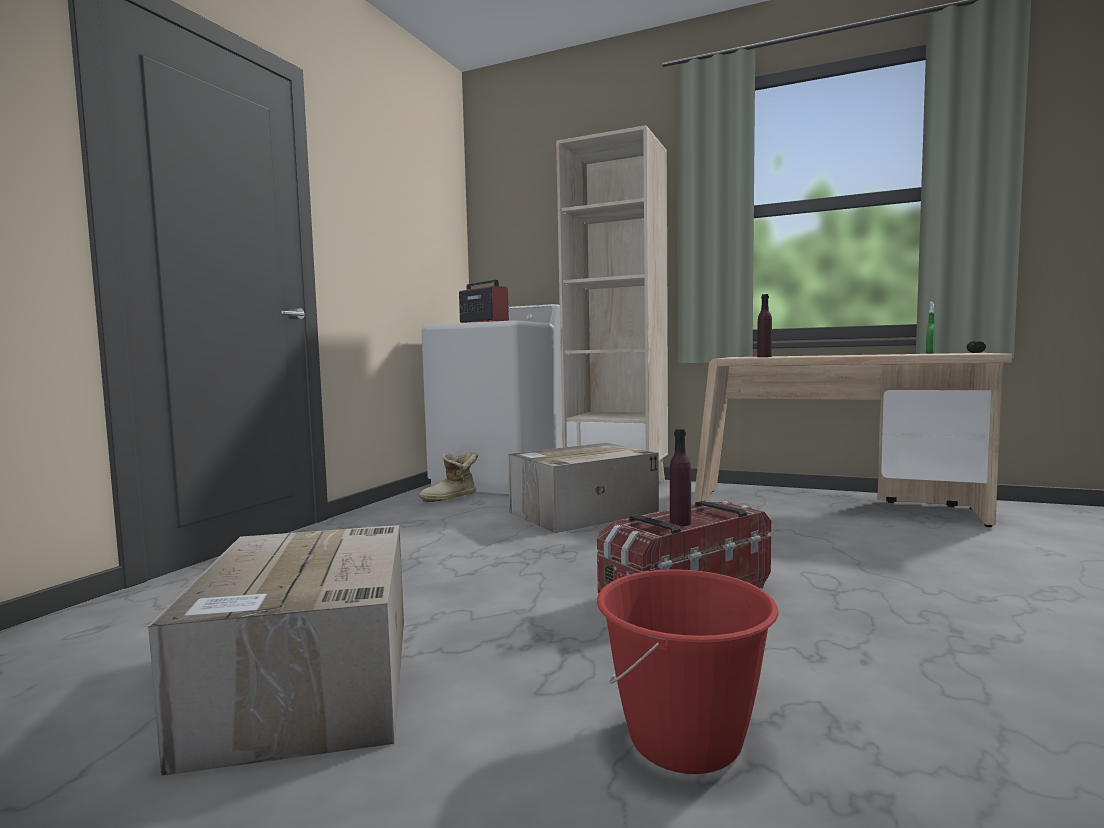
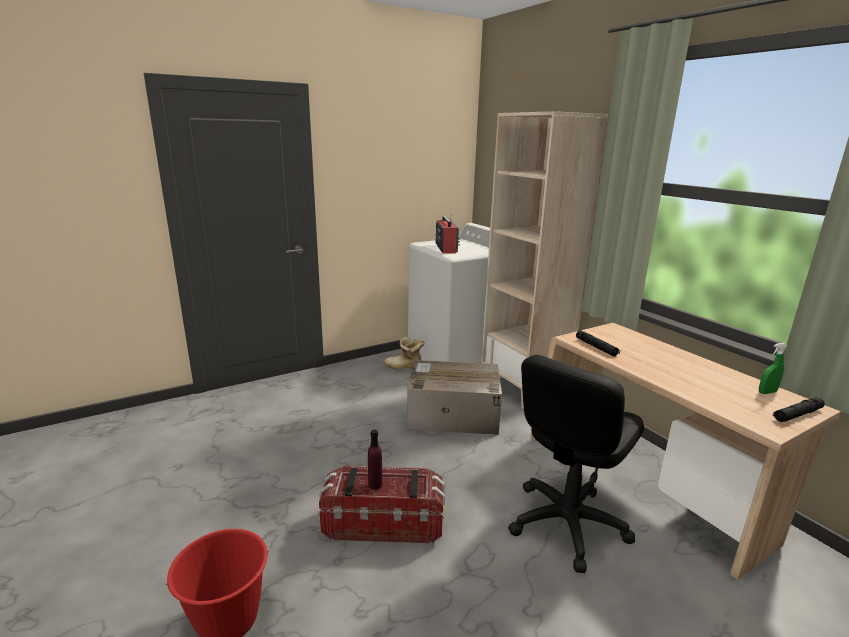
camera: 35 degrees right, 15 degrees up
cardboard box [148,525,404,776] -> none
purple bottle [757,294,772,357] -> black flashlight [576,330,620,357]
none -> black office chair [508,355,644,573]

